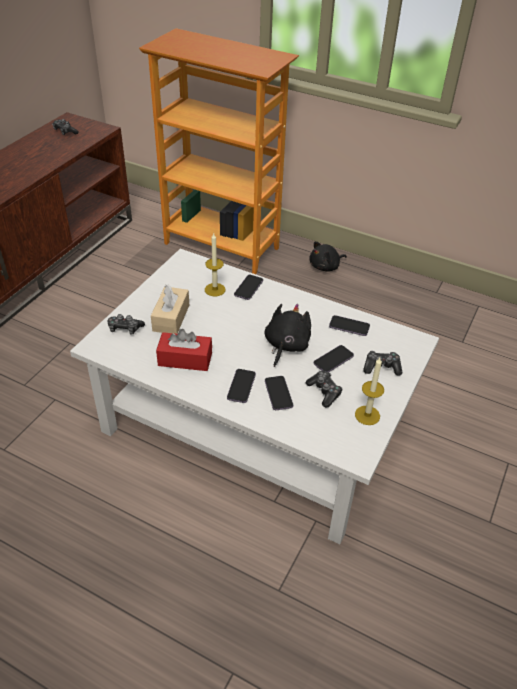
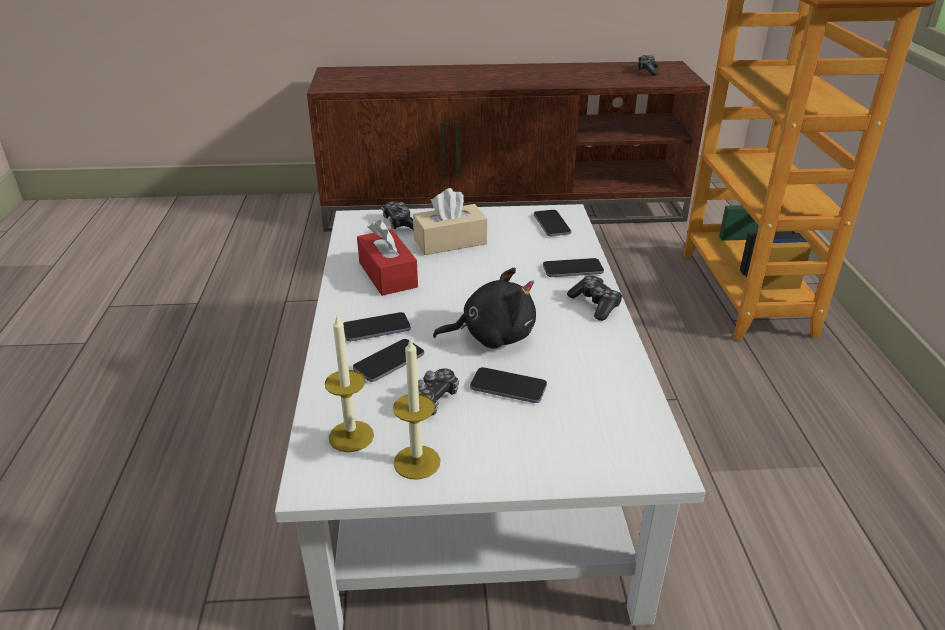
camera: 60 degrees right, 10 degrees down
candle [205,233,225,296] -> candle moved to [325,316,374,452]
black plush toy [309,241,347,272] -> none
phone [329,315,370,336] -> phone moved to [534,210,571,236]
game controller [363,351,402,376] -> game controller moved to [567,275,623,321]

